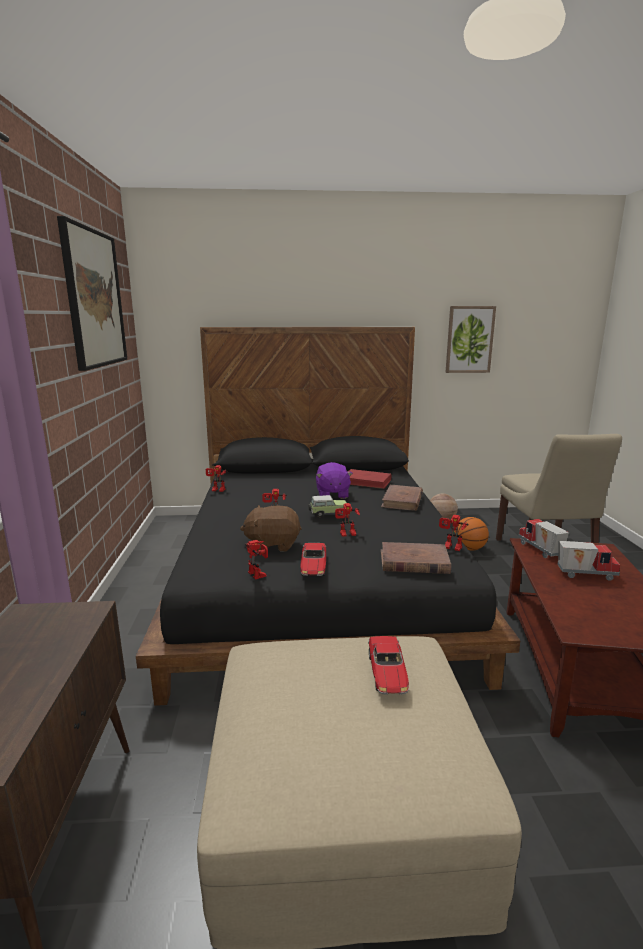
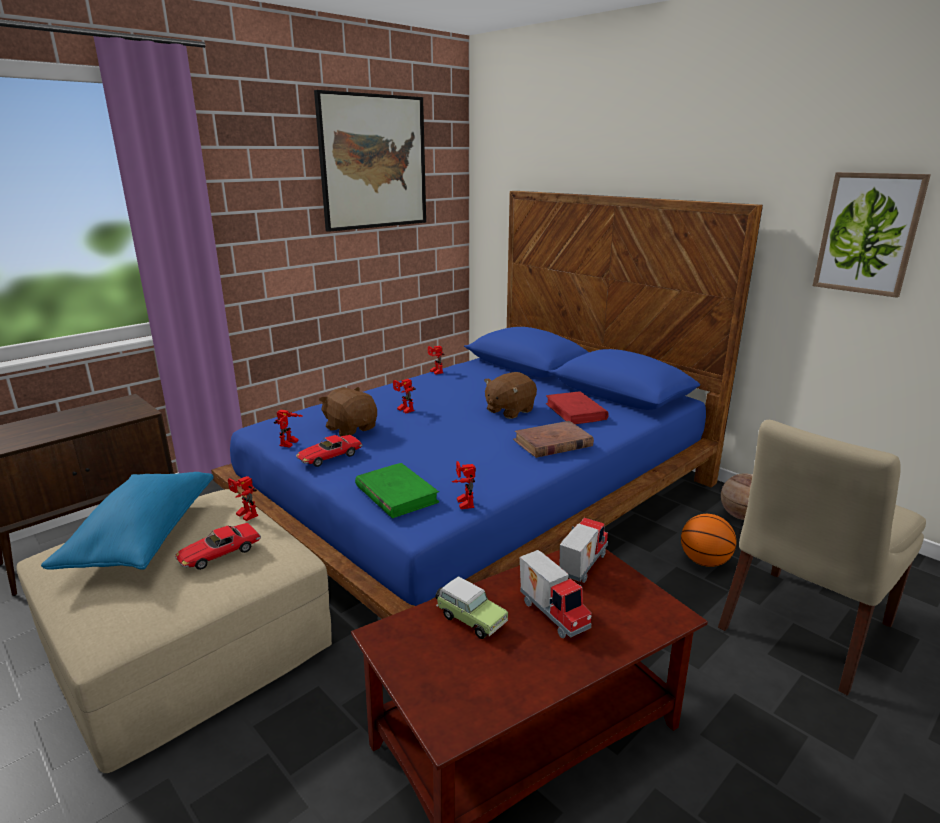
camera: 50 degrees right, 5 degrees up
black bed [136,327,520,706] -> blue bed [211,191,763,619]
toy car [308,495,346,517] -> toy car moved to [435,576,508,639]
purple plush toy [316,462,353,499] -> brown plush toy [484,372,537,419]
toy robot [335,503,360,537] -> toy robot moved to [228,476,258,521]
brown book [381,542,451,574] -> green book [355,463,439,518]
none -> blue pillow [41,472,214,570]

